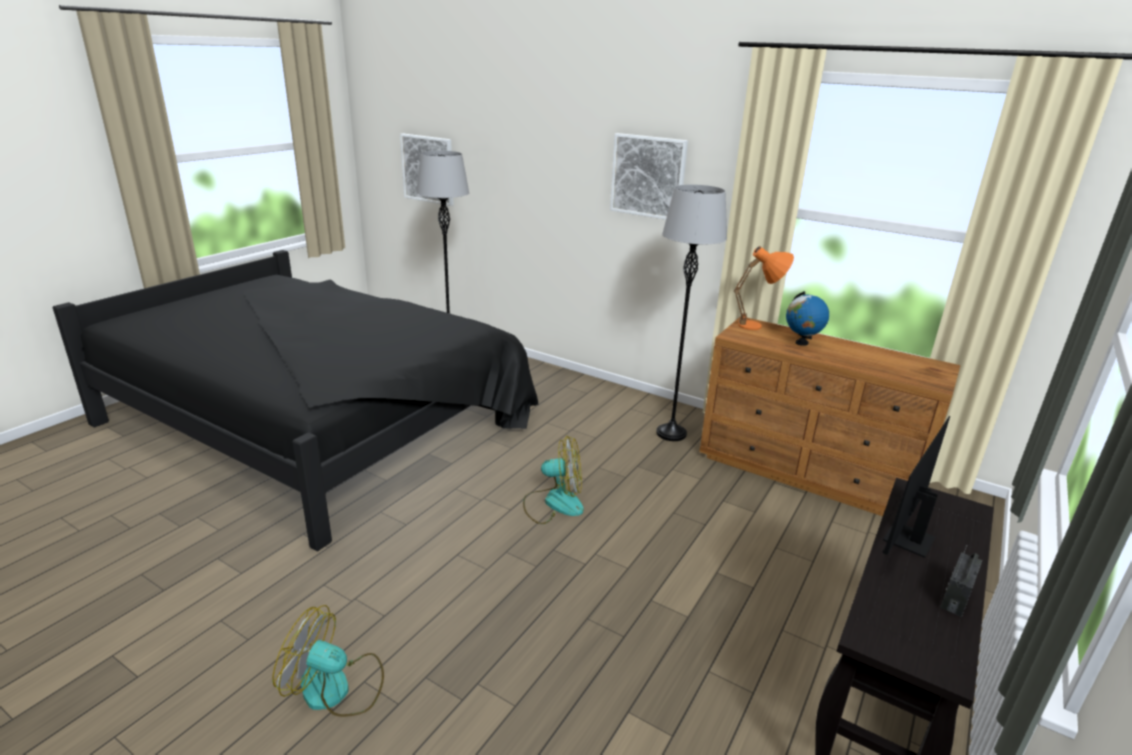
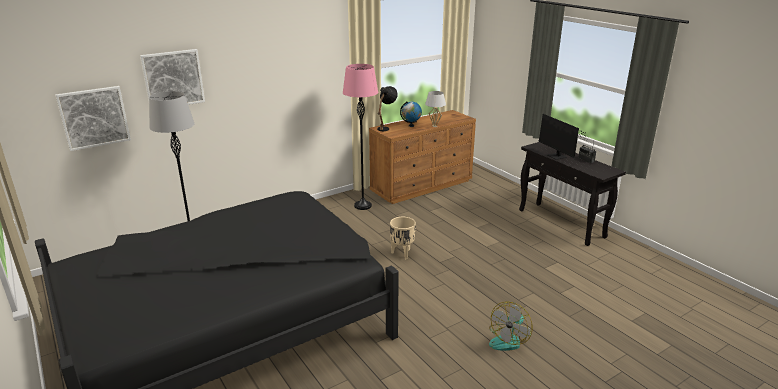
camera: 65 degrees left, 0 degrees up
fan [523,436,584,524] -> beige planter [390,217,416,259]
picture [610,133,688,220] -> picture moved to [140,49,205,105]
grey floor lamp [656,184,727,441] -> pink floor lamp [343,64,378,210]
orange table lamp [734,246,794,330] -> black table lamp [377,86,398,131]
none -> white table lamp [425,91,446,127]

